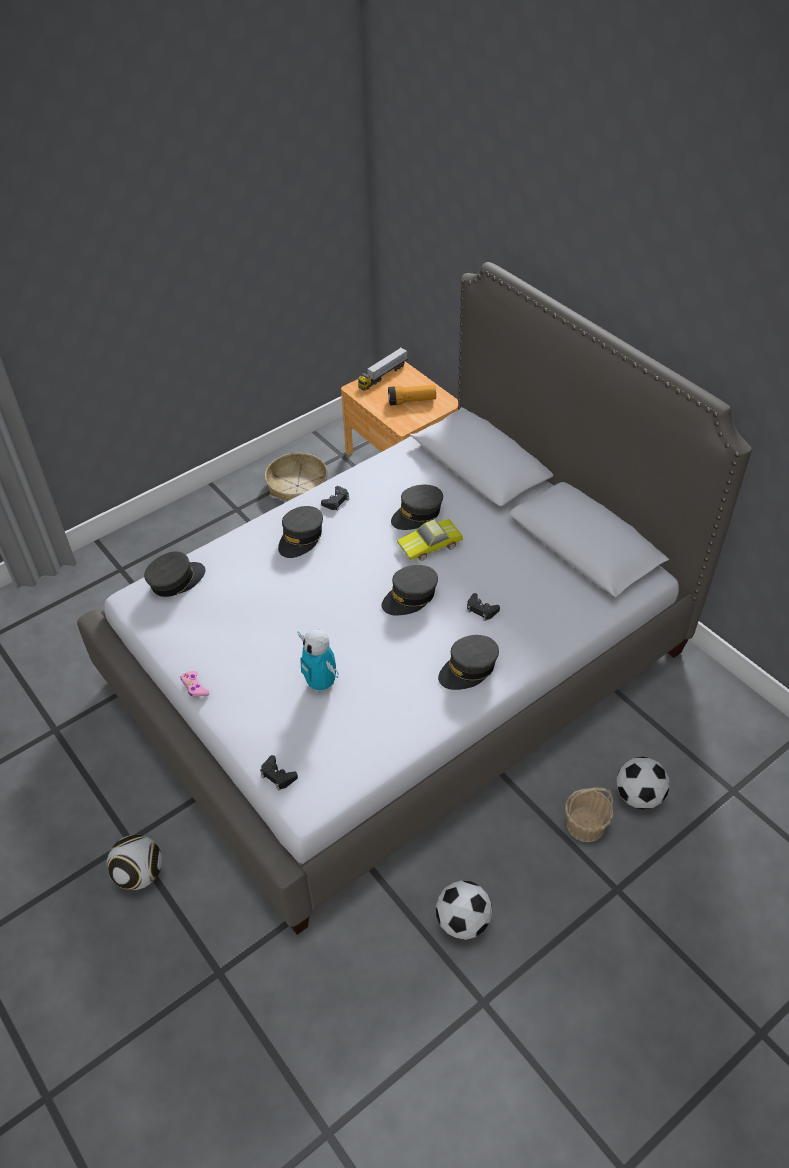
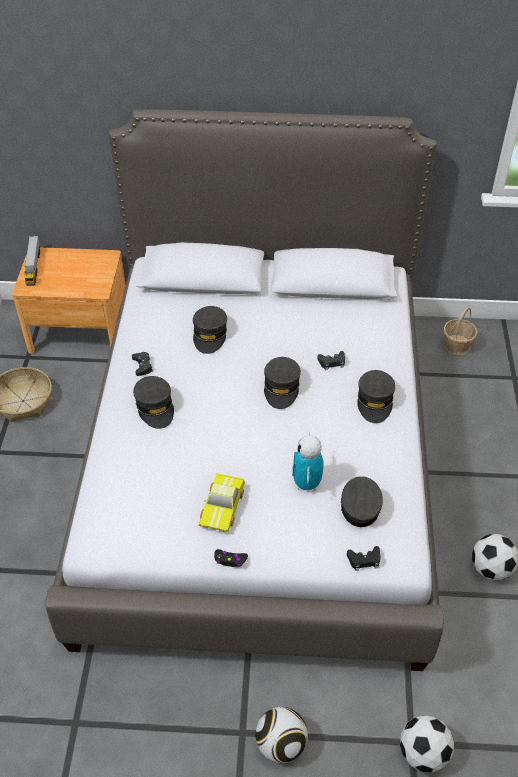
camera: 50 degrees left, 0 degrees up
grey cap [144,551,206,597] -> grey cap moved to [341,476,383,527]
pink game controller [181,671,210,697] -> black game controller [214,549,248,567]
toy robot [297,629,339,693] -> toy robot turned 90 degrees clockwise [292,431,323,491]
flashlight [388,385,436,405] -> none
toy car [397,519,463,561] -> toy car moved to [198,473,245,532]
basket [565,787,613,842] -> basket moved to [443,307,477,355]
football [617,756,669,810] -> football moved to [400,716,454,773]

